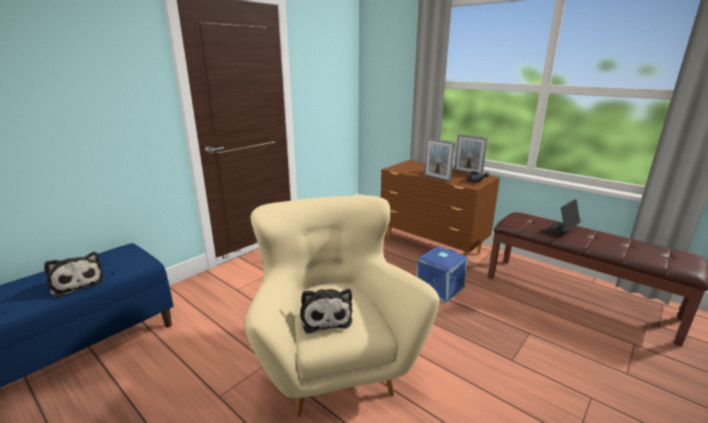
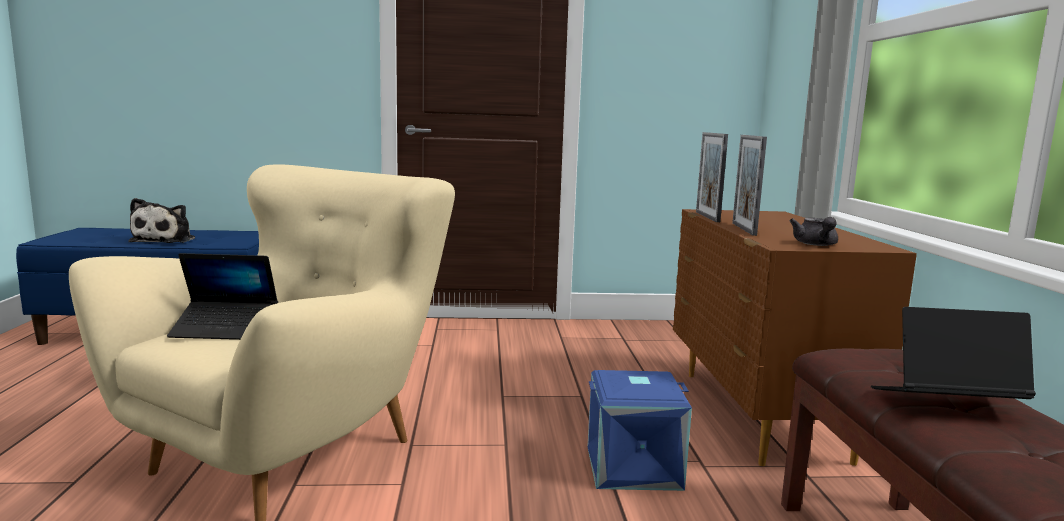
camera: 45 degrees right, 10 degrees down
plush toy [300,289,352,333] -> laptop [167,253,278,340]
picture frame [454,134,488,176] -> picture frame moved to [696,132,728,222]

